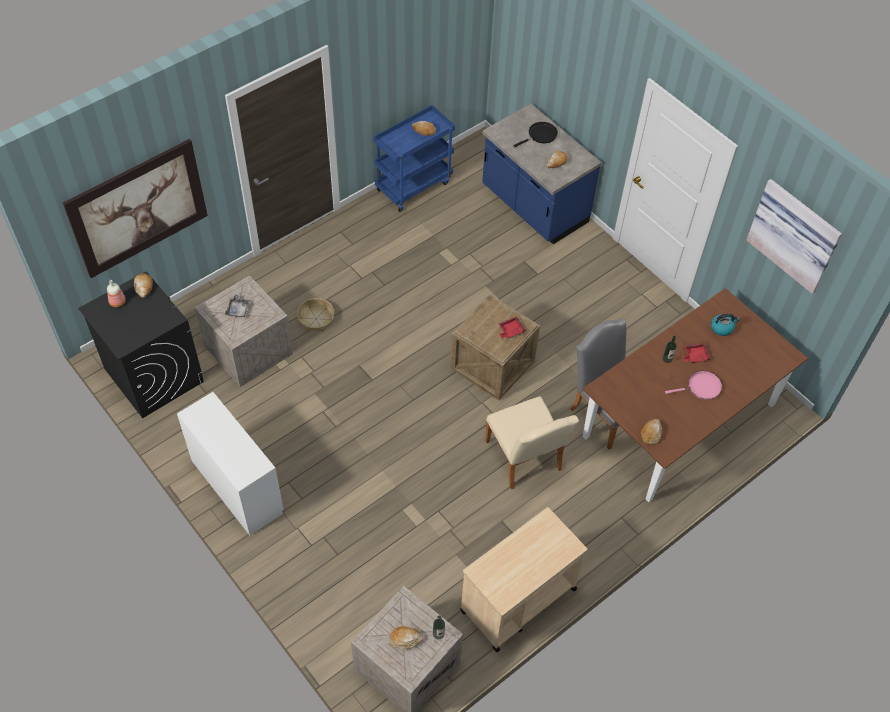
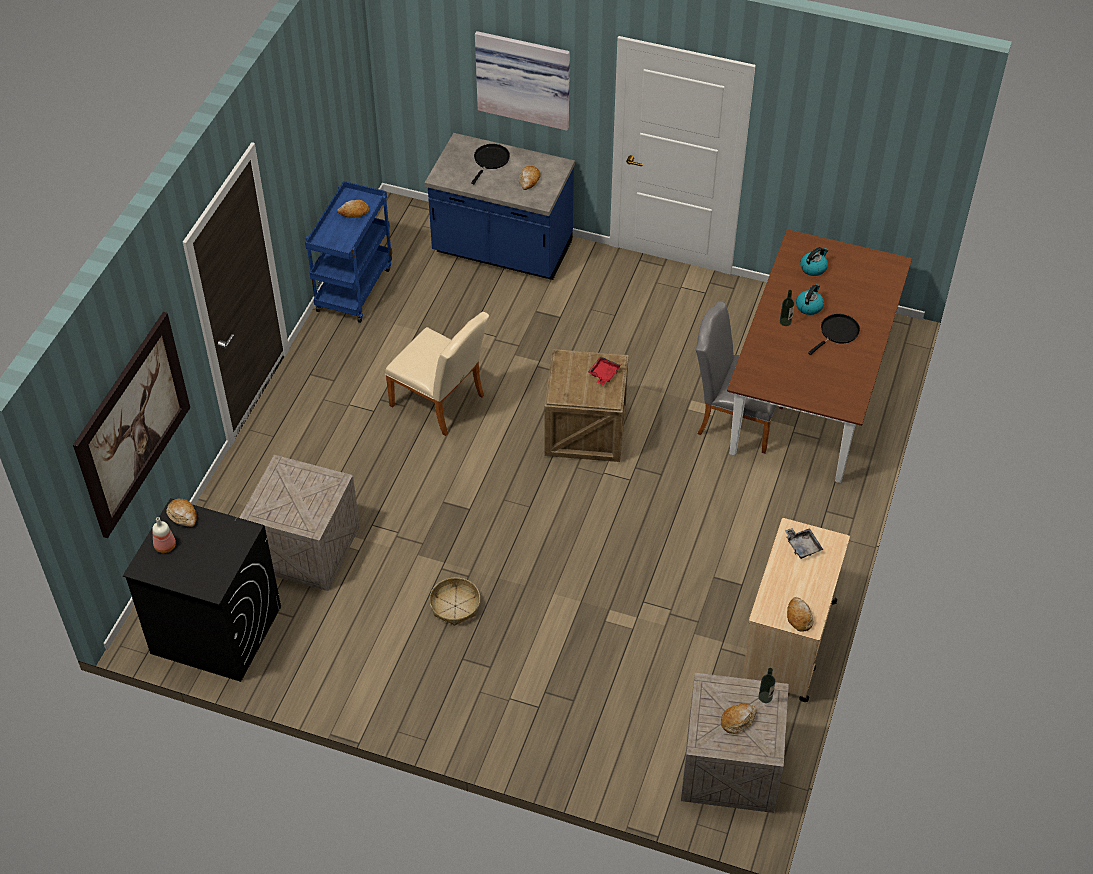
camera: 30 degrees left, 5 degrees down
white desk [177,392,284,535] -> none
grey tray [225,294,250,317] -> grey tray moved to [785,528,823,559]
basket [297,298,334,331] -> basket moved to [429,577,480,626]
beige chair [485,396,579,489] -> beige chair moved to [385,312,489,436]
bread [641,419,662,445] -> bread moved to [787,597,814,632]
pink frying pan [665,371,722,400] -> black frying pan [808,314,860,355]
red tray [682,343,711,363] -> kettle [796,284,824,315]
picture [746,179,842,294] -> picture moved to [475,31,570,131]

